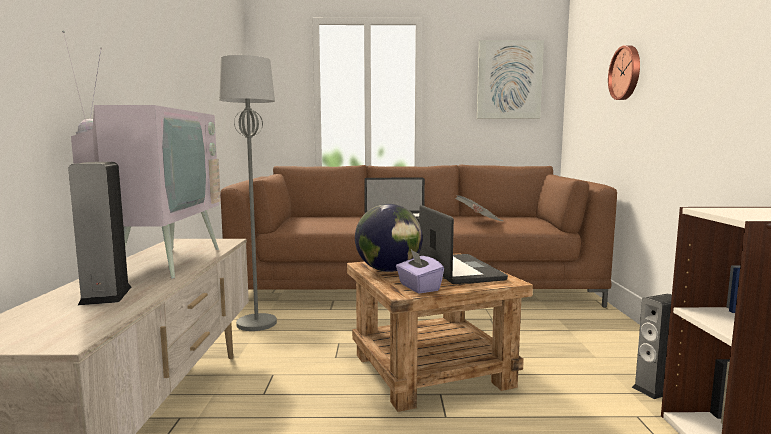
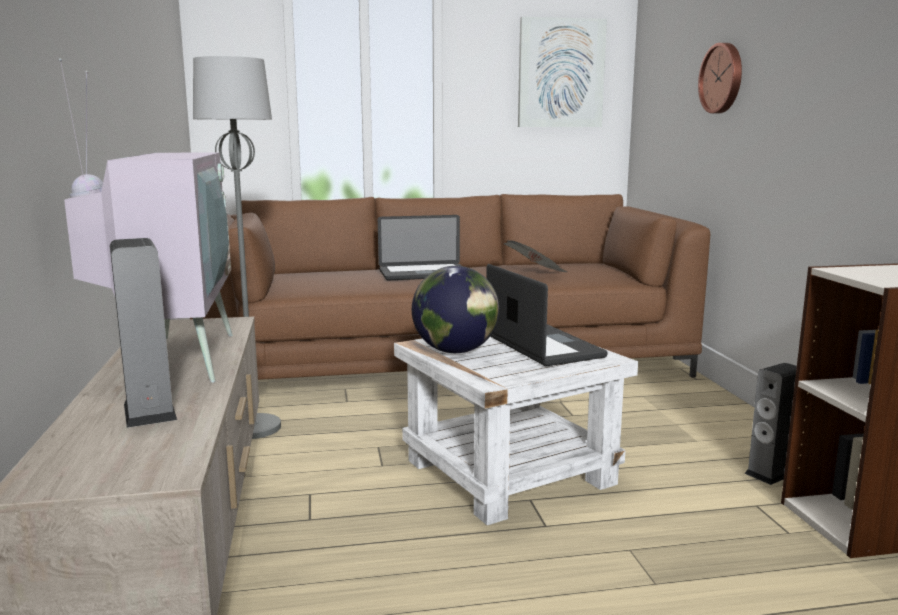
camera: 10 degrees left, 5 degrees up
brown side table [347,253,533,412] -> white side table [394,337,638,525]
purple tissue box [396,250,444,293] -> none

